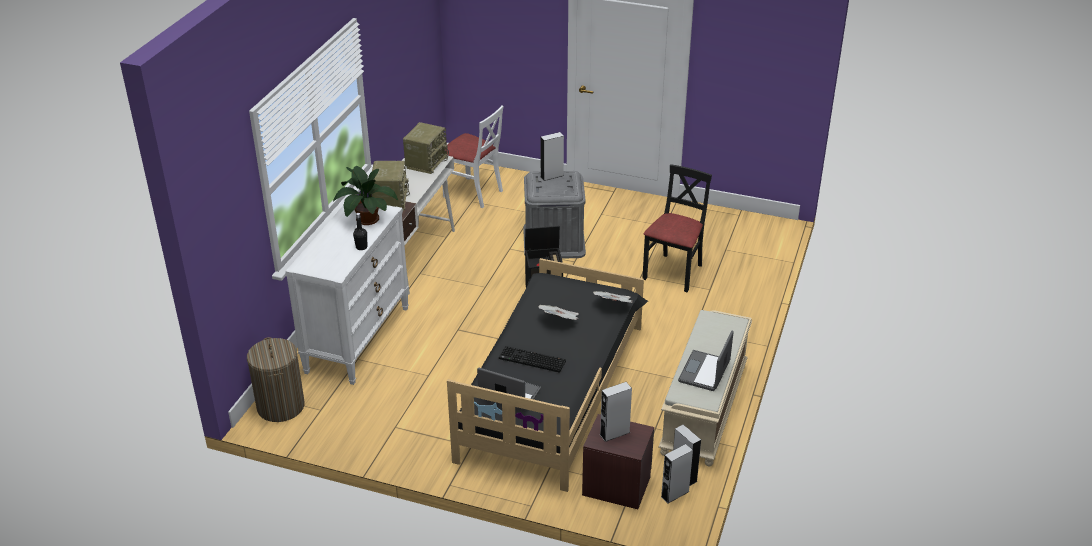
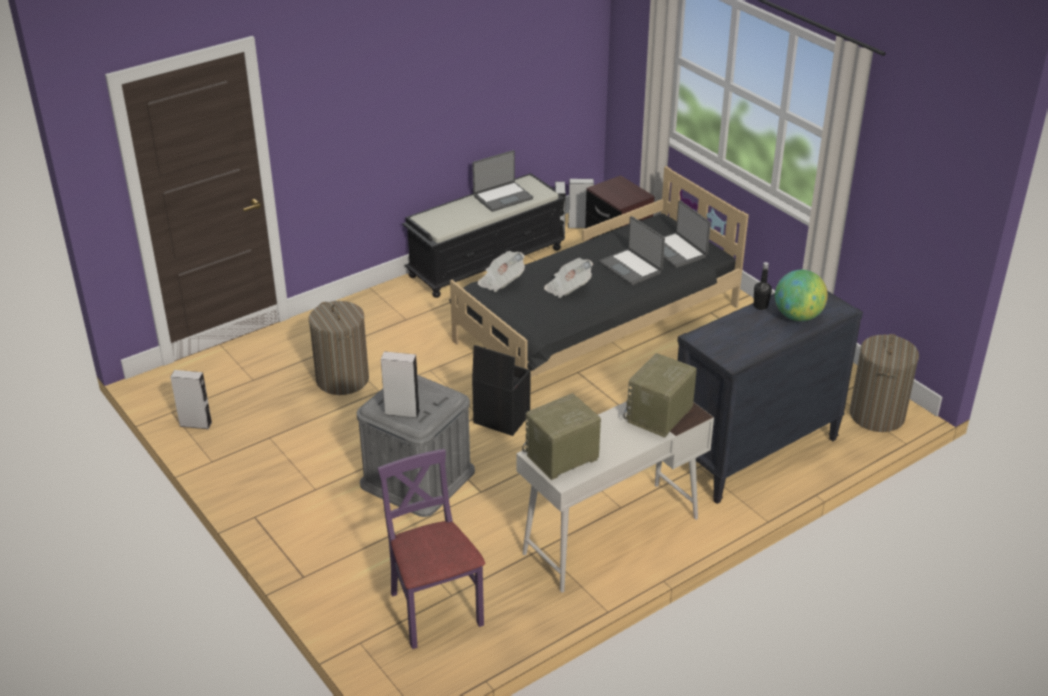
camera: 145 degrees left, 0 degrees up
white dresser [285,205,409,385] -> black dresser [677,291,863,504]
potted plant [333,166,398,225] -> none
white chair [443,106,503,208] -> purple chair [378,449,485,649]
keyboard [499,346,566,373] -> laptop [599,216,665,286]
grey speaker [600,382,632,442] -> grey speaker moved to [170,370,212,429]
black chair [642,164,712,292] -> laundry basket [309,301,369,395]
beige bench [659,310,752,466] -> black bench [402,173,565,298]
none -> globe [775,270,828,321]

